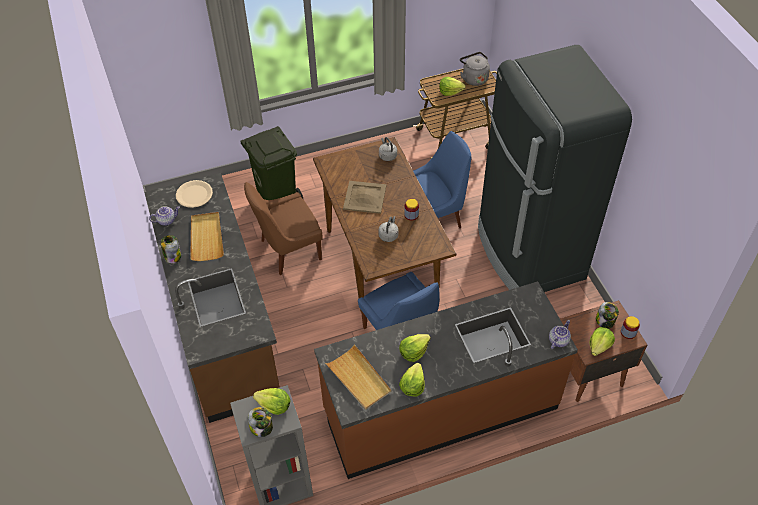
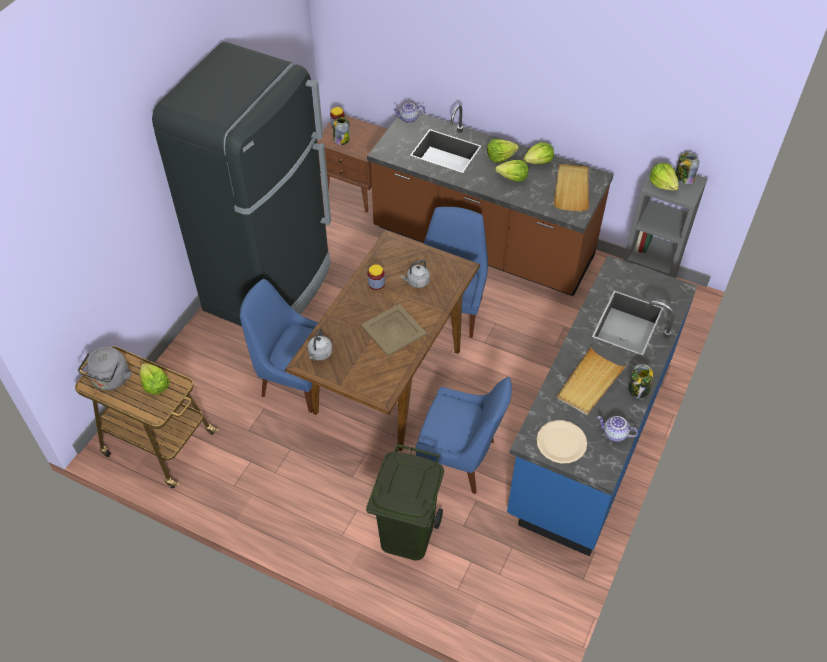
camera: 135 degrees left, 0 degrees up
brown counter [145,173,280,423] -> blue counter [507,255,697,556]
brown chair [244,182,322,275] -> blue chair [416,377,512,494]
lettuce [589,327,615,356] -> lettuce moved to [487,139,519,163]

